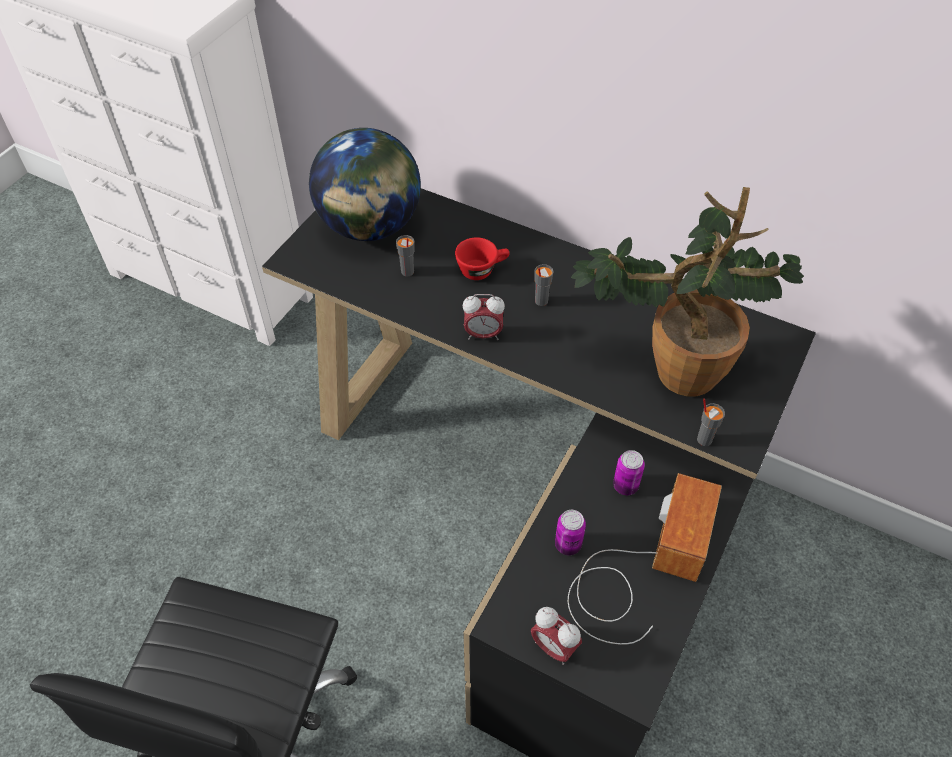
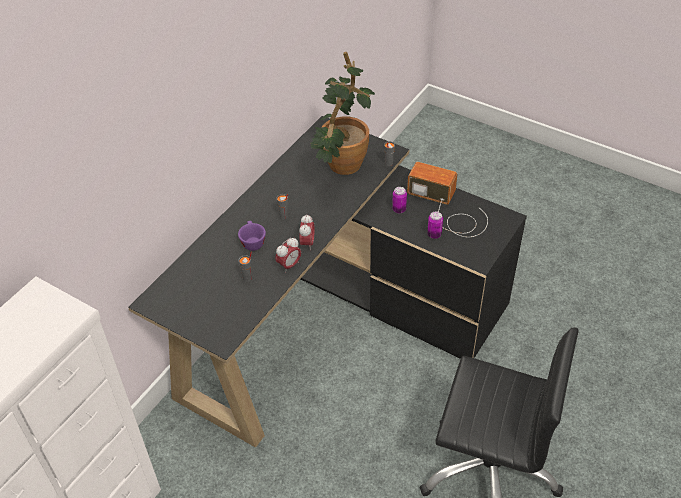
camera: 85 degrees left, 5 degrees down
globe [309,128,421,241] -> none
red cup [455,237,510,280] -> purple cup [238,221,266,251]
alarm clock [531,607,582,665] -> alarm clock moved to [275,237,301,273]

